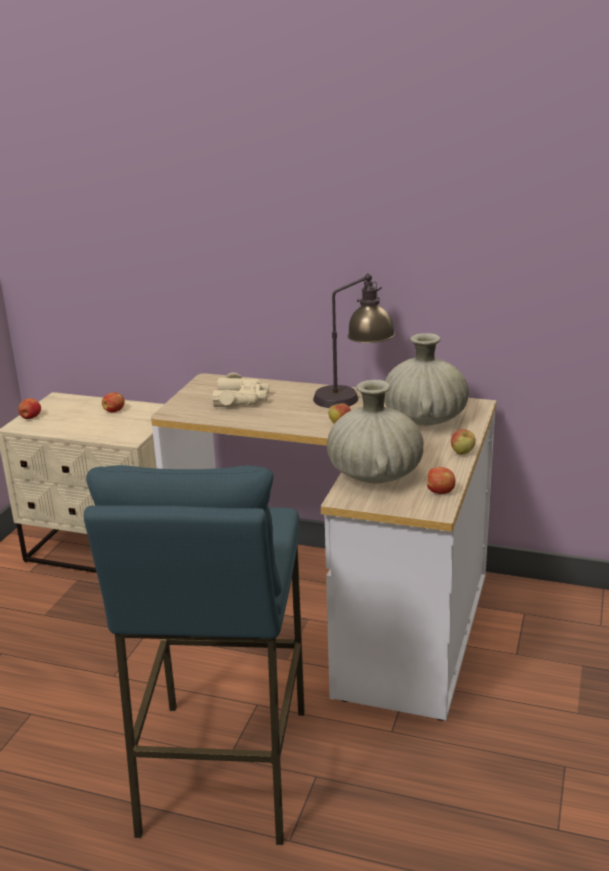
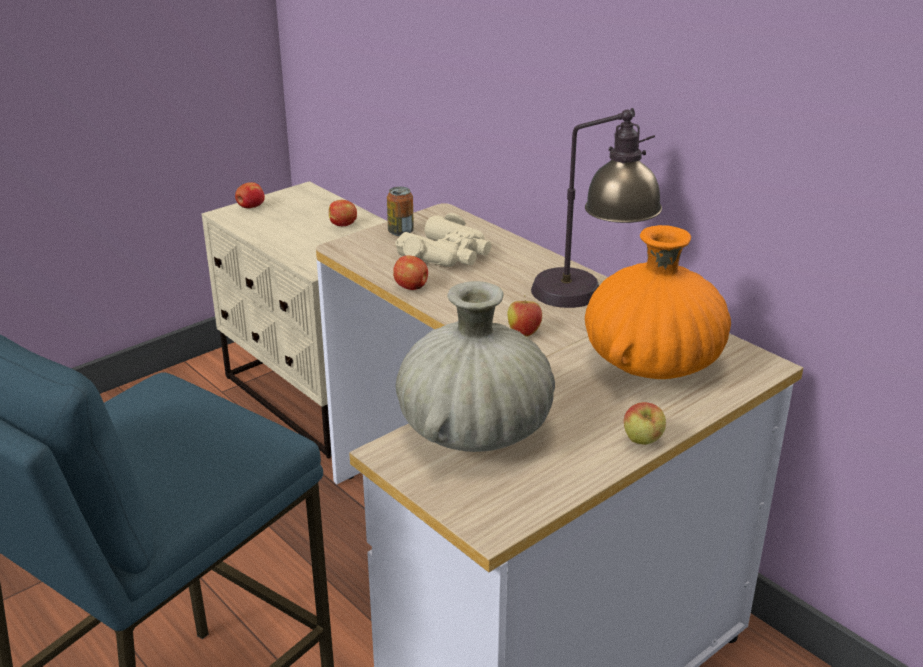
camera: 30 degrees right, 5 degrees up
beige vase [384,333,469,426] -> orange vase [585,225,731,379]
apple [427,467,455,494] -> apple moved to [393,255,428,290]
none -> can [387,187,414,236]

